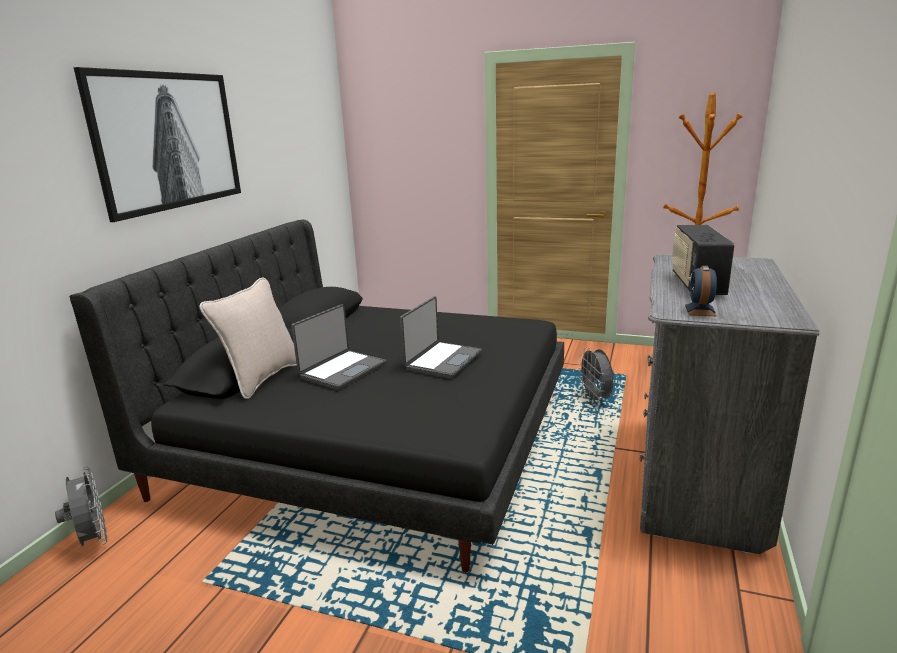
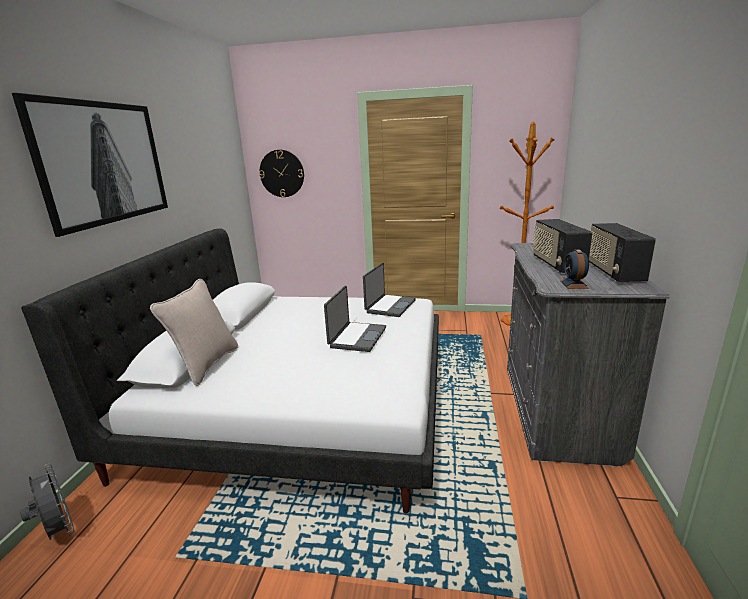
camera: 10 degrees left, 0 degrees up
black bed [70,220,564,572] -> white bed [21,228,439,514]
laptop [291,304,386,390] -> laptop moved to [363,263,416,317]
grey fan [577,347,614,404] -> none
none -> wall clock [259,150,304,197]
none -> radio [589,223,656,282]

